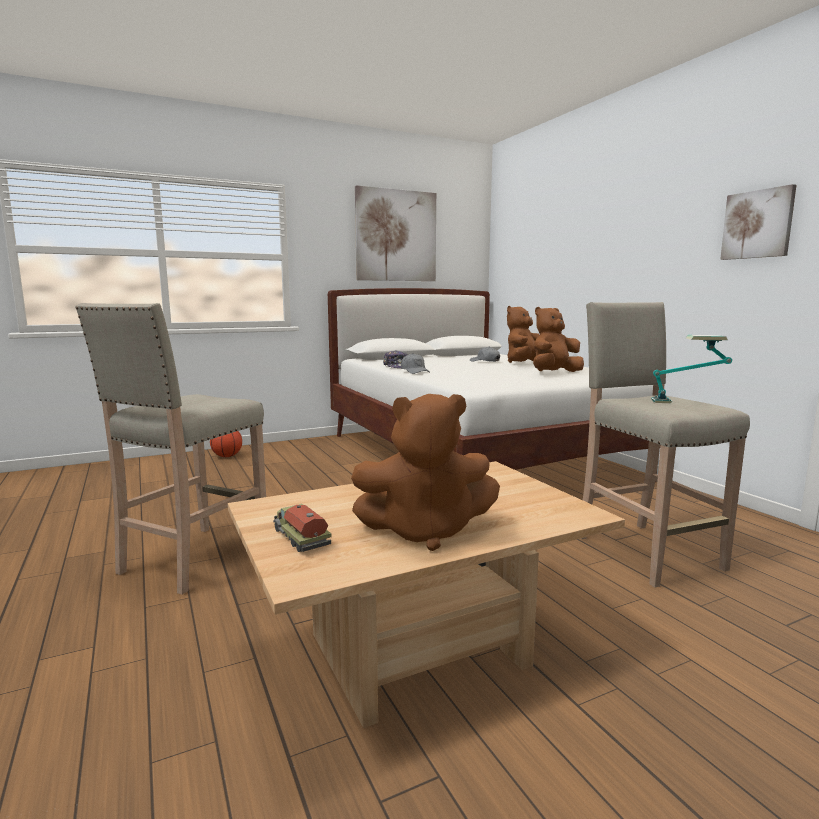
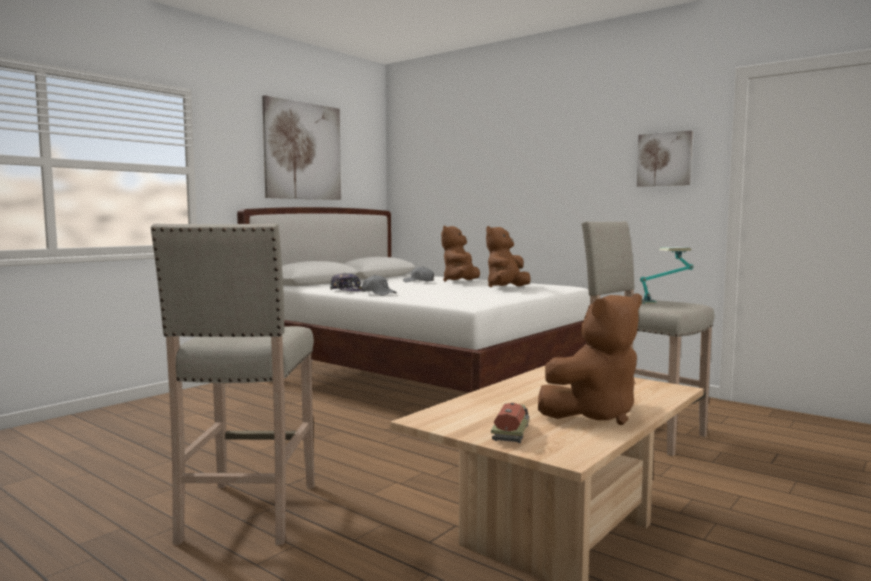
camera: 25 degrees left, 5 degrees down
basketball [210,431,242,457] -> none
toy truck [273,504,332,552] -> toy truck turned 75 degrees clockwise [491,403,529,443]

